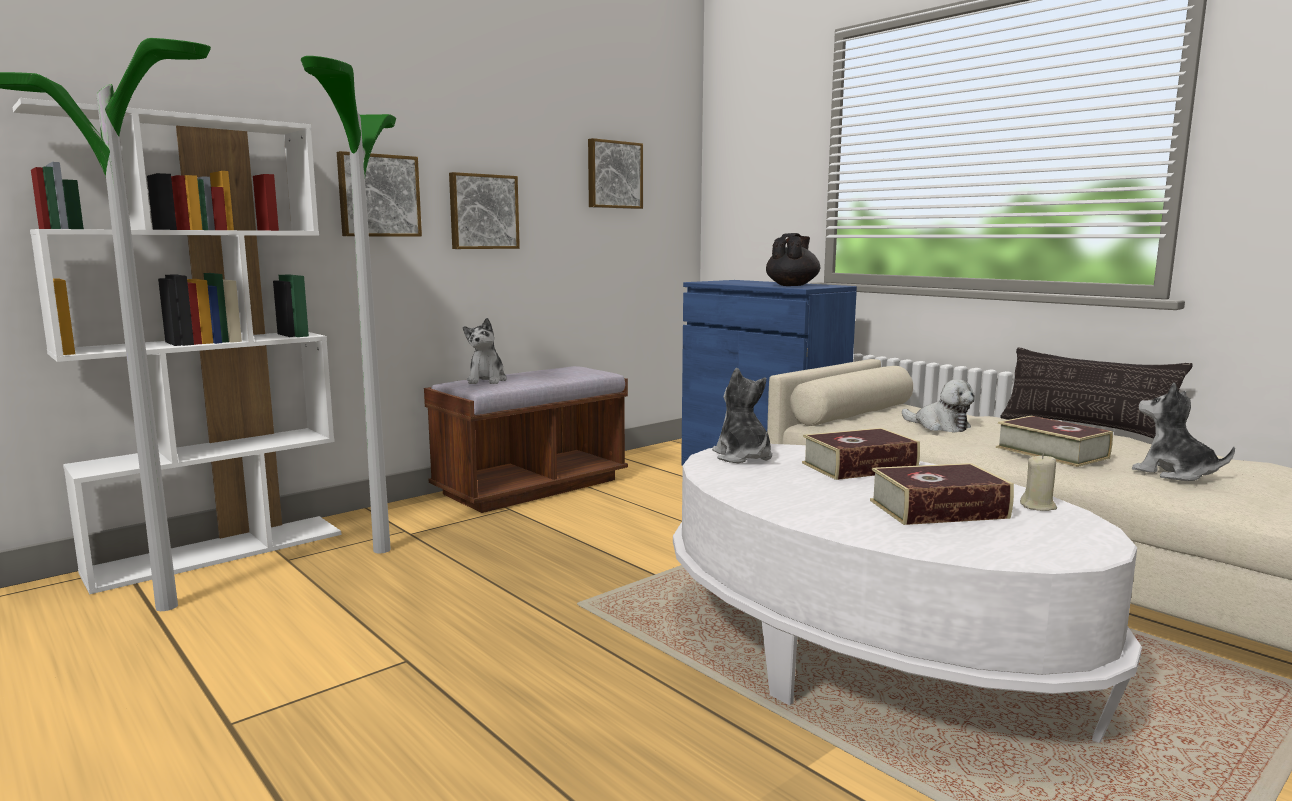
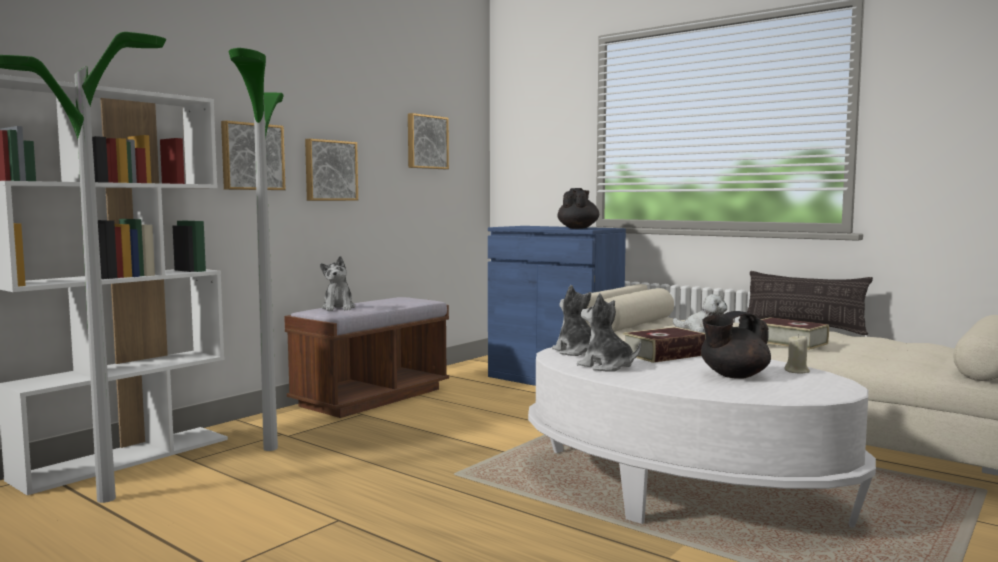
camera: 10 degrees left, 5 degrees down
book [870,463,1014,525] -> black teapot [701,311,771,379]
plush toy [1132,383,1235,481] -> plush toy moved to [577,293,641,372]

